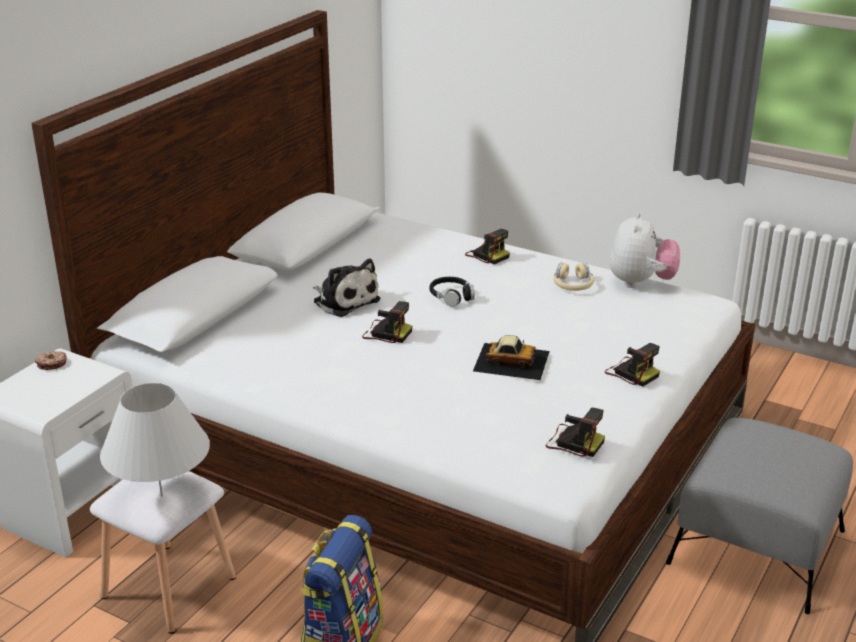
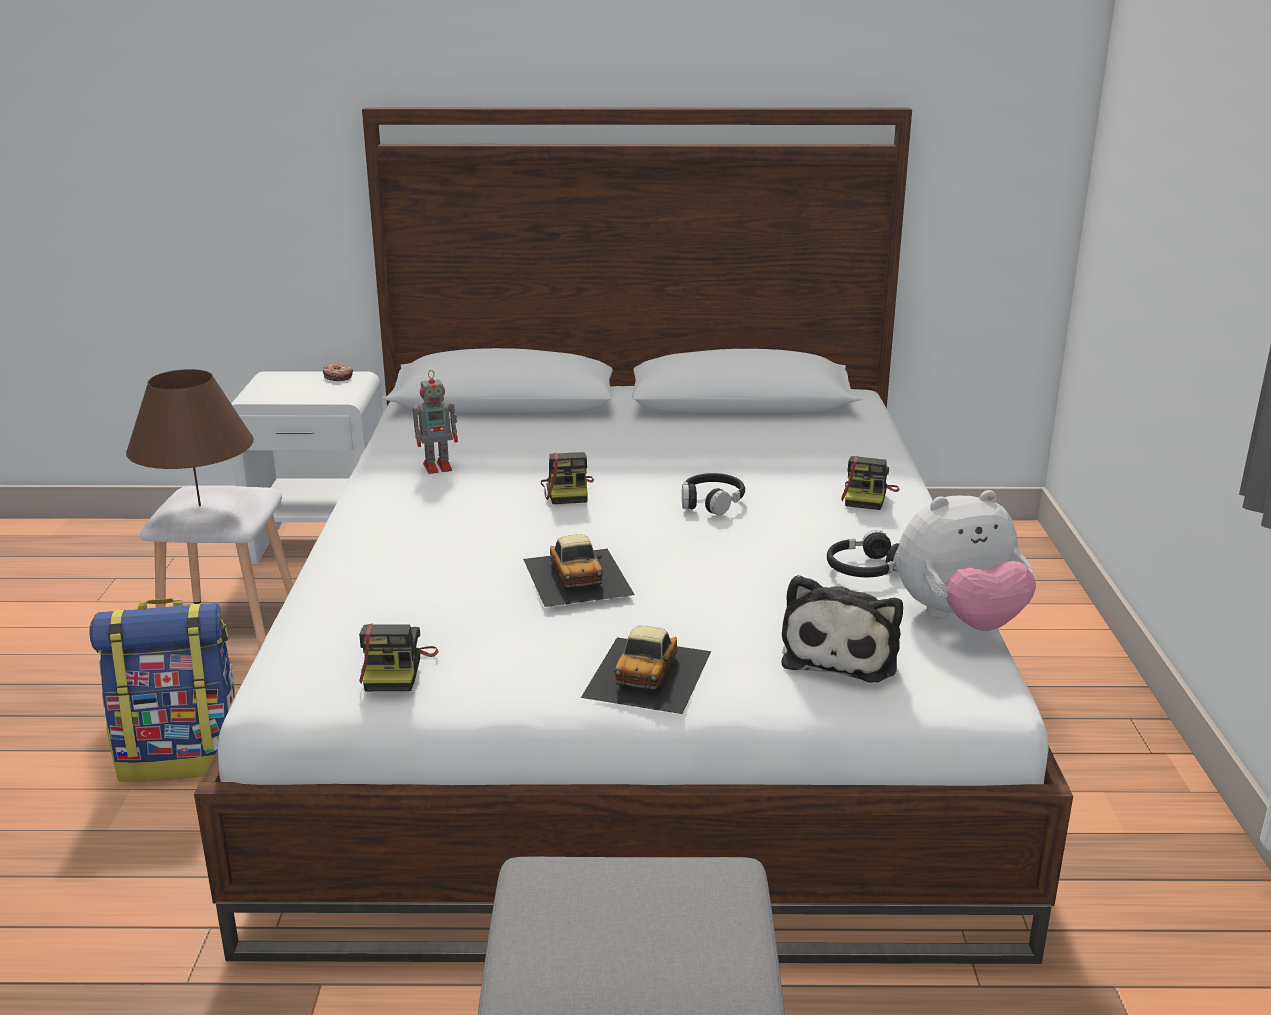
camera: 60 degrees right, 5 degrees down
white table lamp [100,383,210,497] -> brown table lamp [126,369,254,507]
plush toy [313,258,380,317] -> plush toy moved to [782,575,903,683]
beige headphones [554,263,594,291] -> black headphones [827,530,899,577]
camera [605,343,660,387] -> toy car [581,626,711,714]
none -> toy robot [413,370,458,474]

